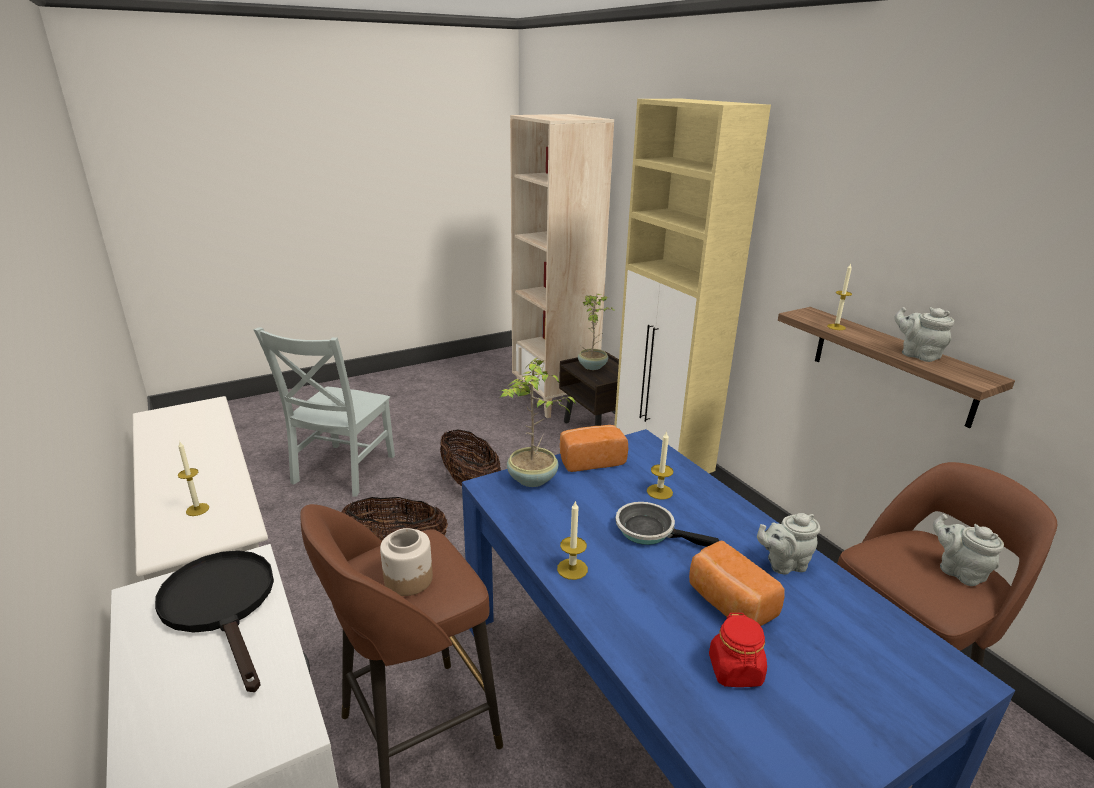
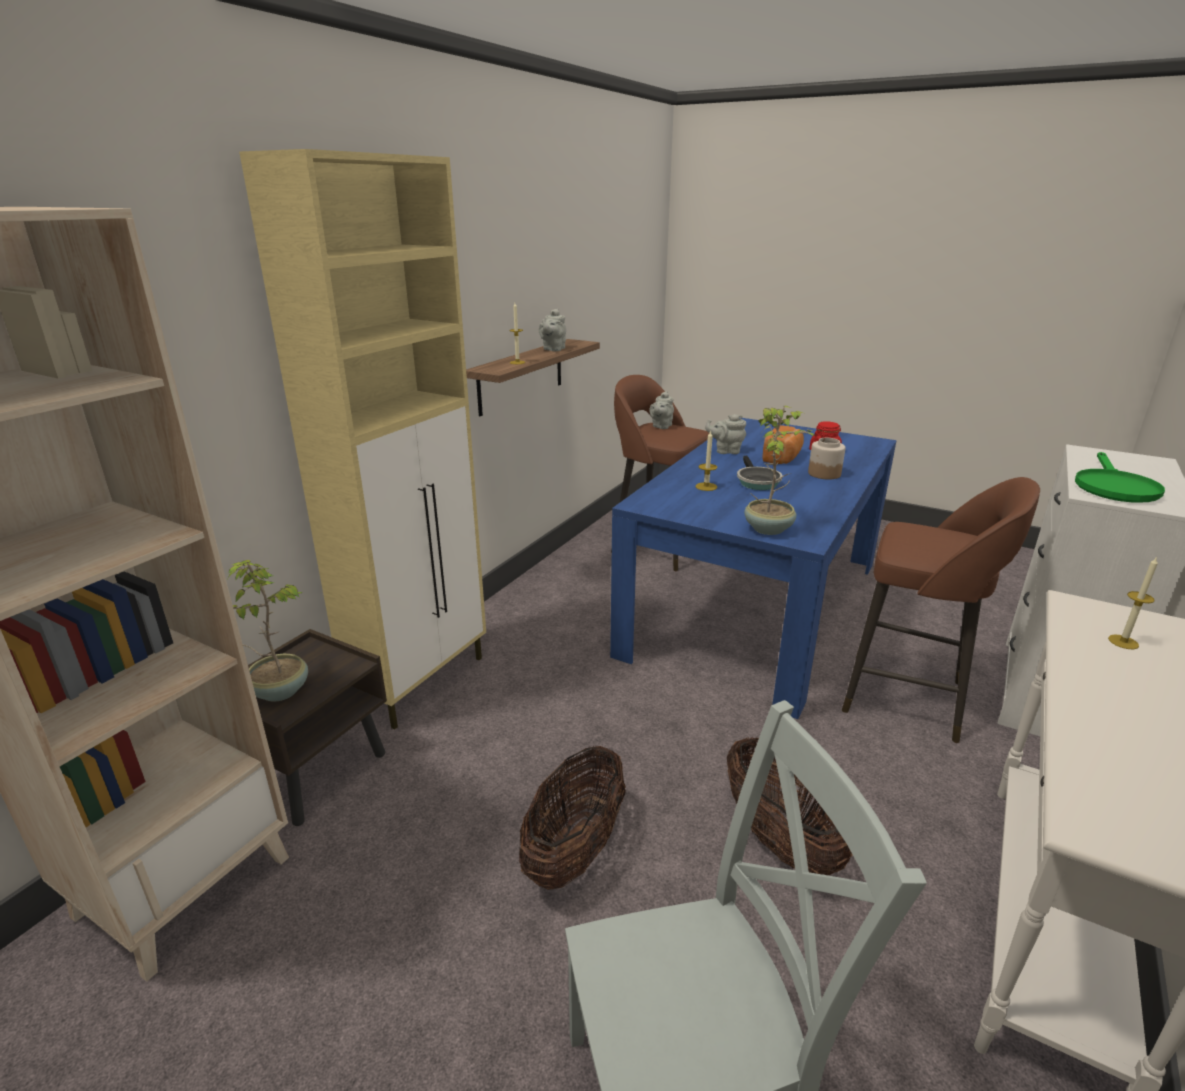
camera: 120 degrees left, 0 degrees up
black frying pan [155,550,274,692] -> green frying pan [1075,452,1165,503]
jar [380,528,433,596] -> jar moved to [808,438,845,479]
candle [557,500,588,580] -> none
bread [560,425,628,472] -> none
grey teapot [757,513,820,575] -> grey teapot turned 135 degrees clockwise [705,414,746,454]

